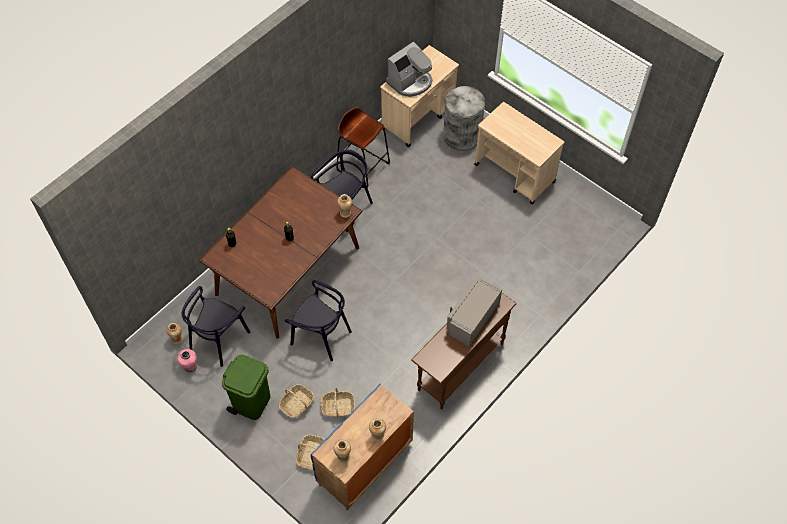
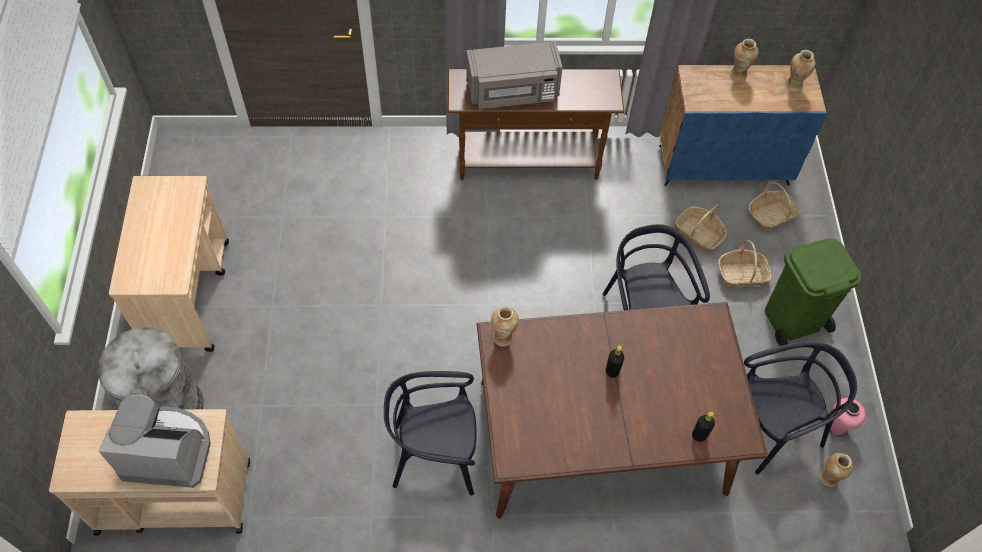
camera: 135 degrees left, 0 degrees up
brown stool [336,108,390,188] -> none

